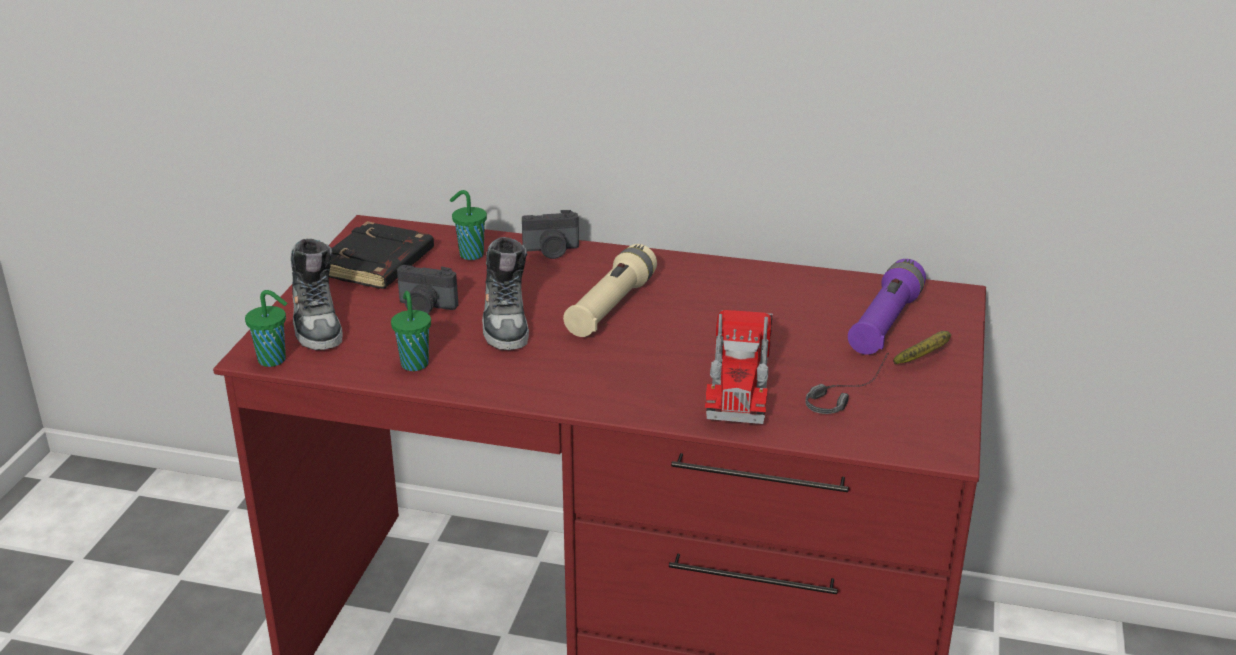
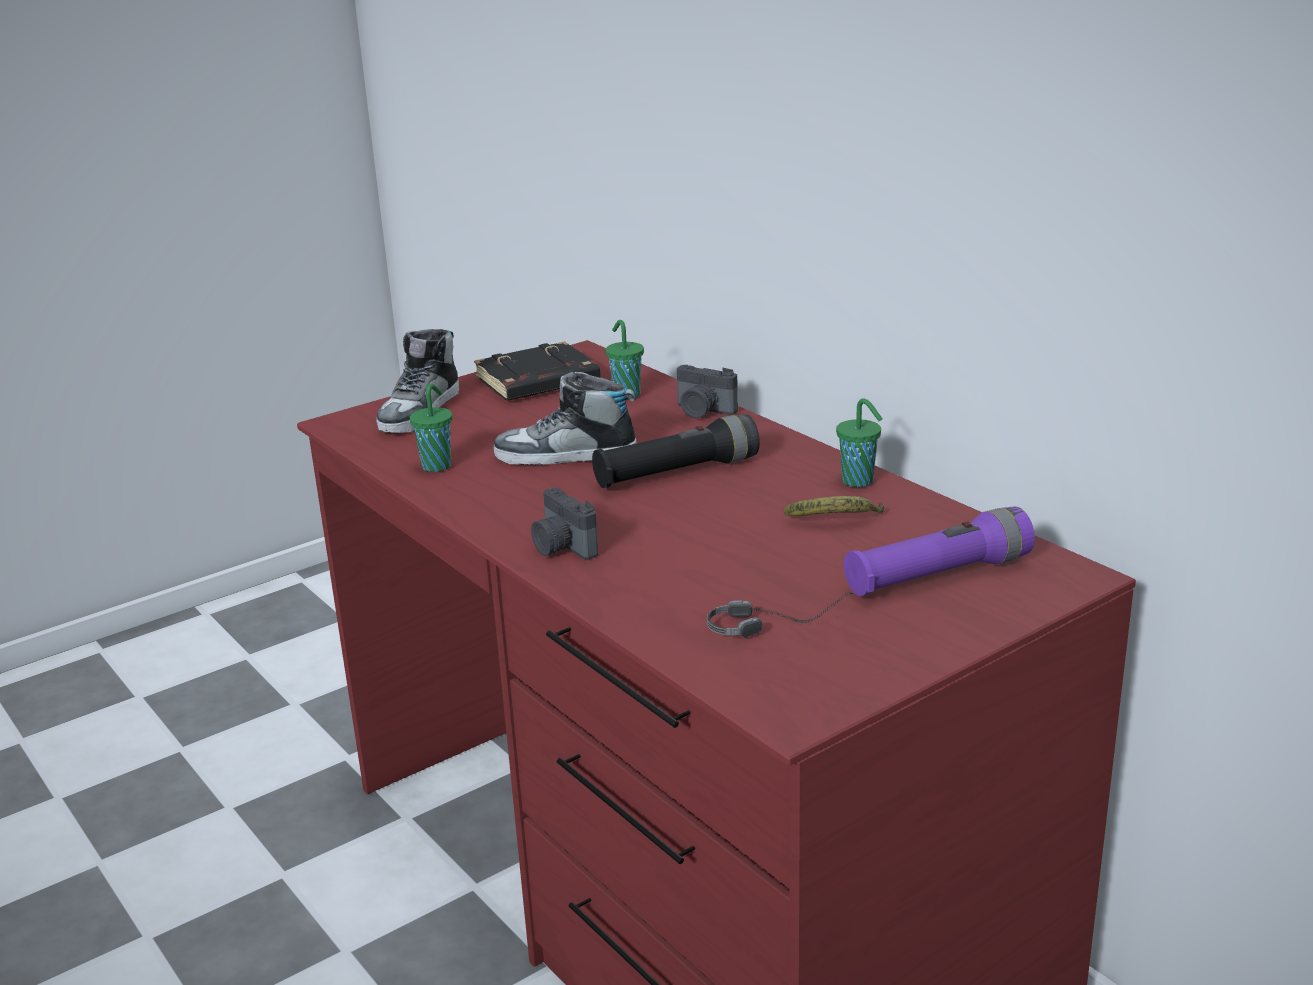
camera: 40 degrees right, 5 degrees down
green cup [245,290,287,367] -> green cup moved to [836,398,883,487]
camera [397,265,458,314] -> camera moved to [531,487,598,560]
shoe [482,237,529,350] -> shoe turned 60 degrees clockwise [493,372,637,465]
beige flashlight [563,244,657,337] -> black flashlight [592,414,760,488]
toy truck [705,310,773,424] -> none
banana [893,331,951,364] -> banana moved to [784,496,884,516]

